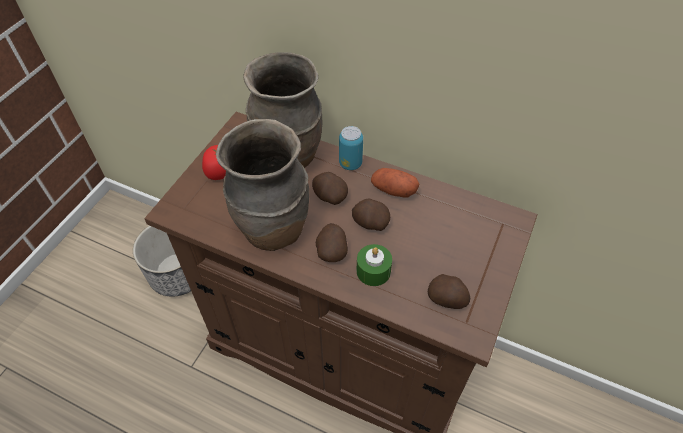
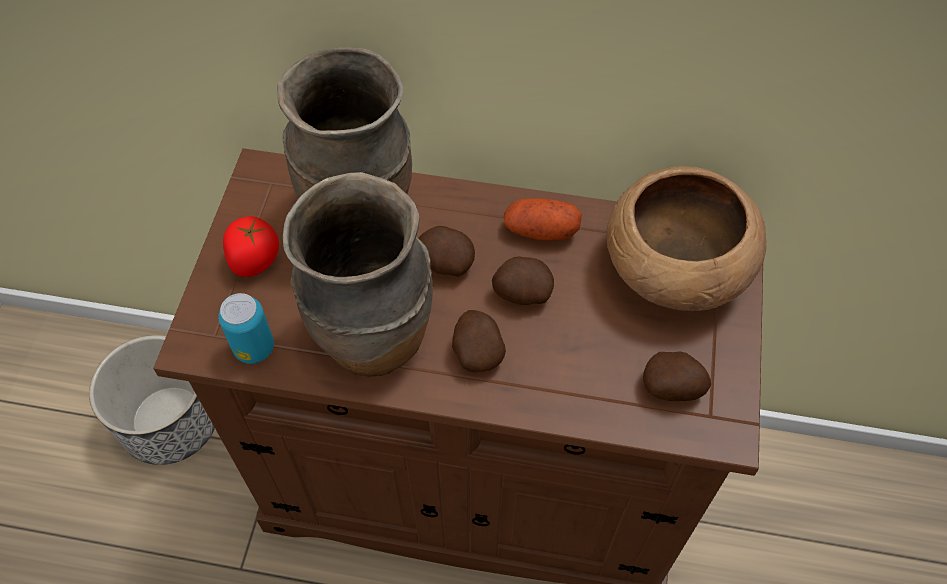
camera: 15 degrees left, 5 degrees up
can [339,126,363,170] -> can moved to [218,293,274,364]
green candle [356,244,392,286] -> none
none -> brown bowl [606,166,766,311]

